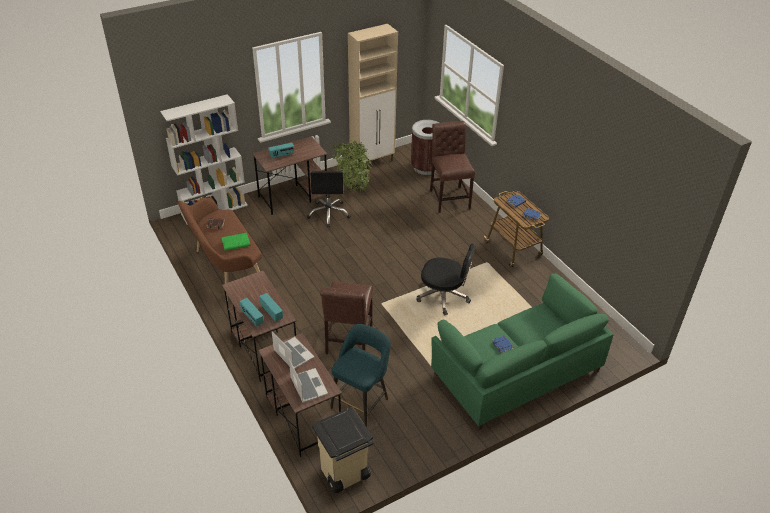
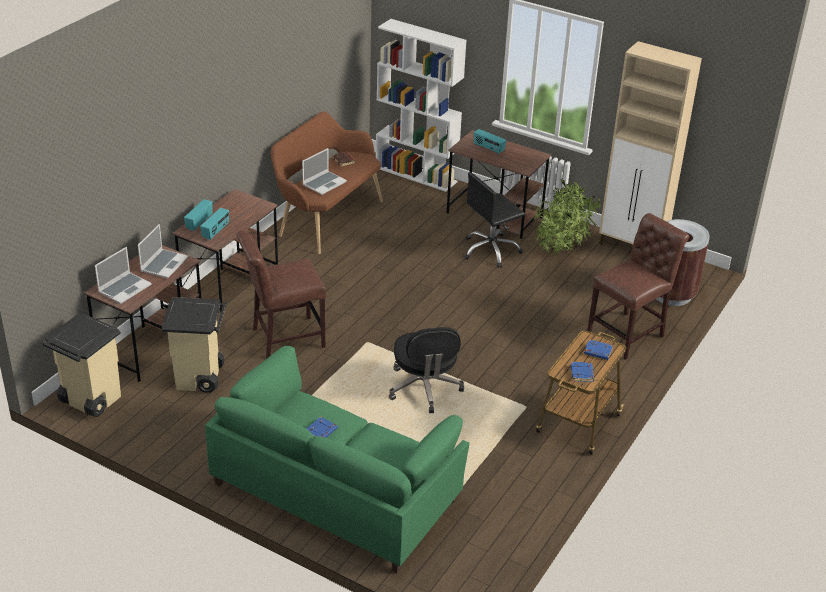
camera: 60 degrees right, 5 degrees down
green book [221,233,250,251] -> laptop [302,148,347,195]
turquoise stool [330,324,391,427] -> beige trash can [162,297,226,393]

